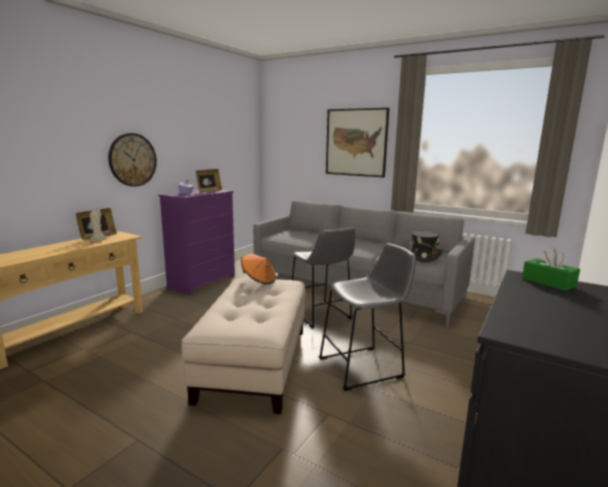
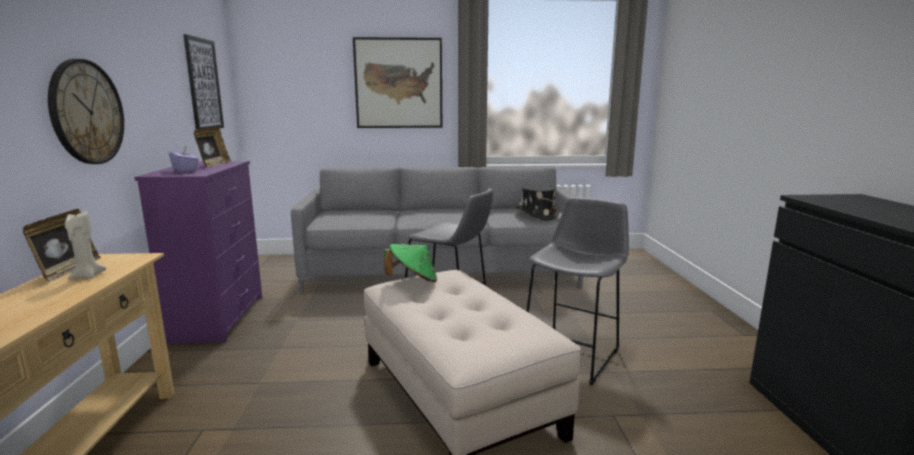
camera: 35 degrees left, 0 degrees up
orange hat [241,254,276,284] -> green hat [384,244,437,282]
green tissue box [522,248,580,291] -> none
none -> picture [183,34,224,129]

